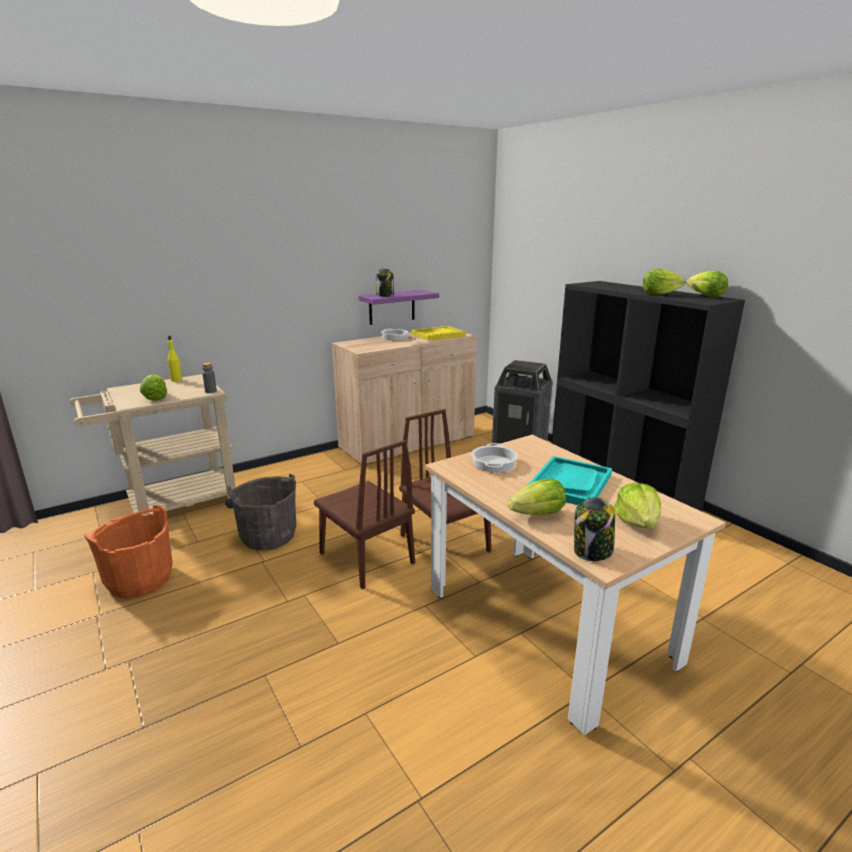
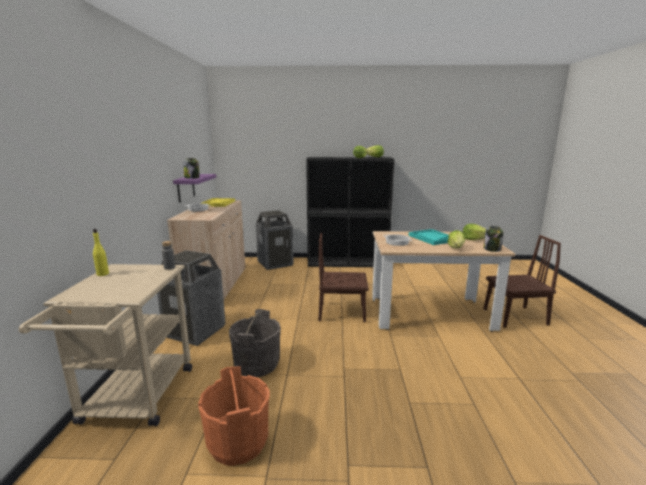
camera: 55 degrees left, 5 degrees down
lettuce [140,375,167,401] -> none
brown chair [314,440,415,589] -> brown chair moved to [483,235,561,328]
none -> trash can [157,250,226,346]

